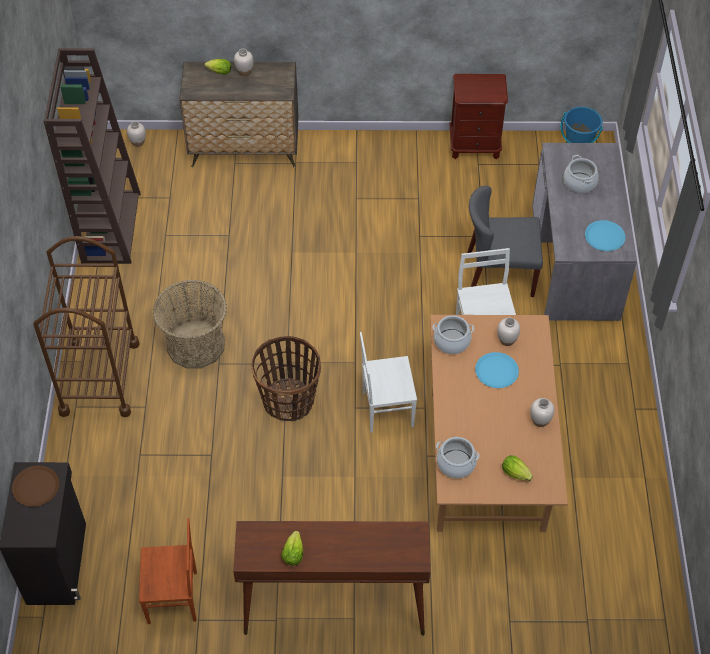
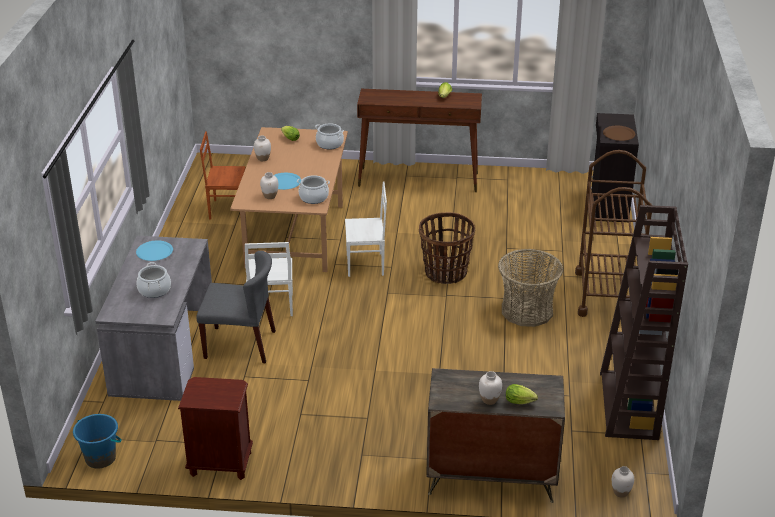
camera: 175 degrees left, 20 degrees down
brown chair [139,518,197,624] -> brown chair moved to [200,131,246,220]

